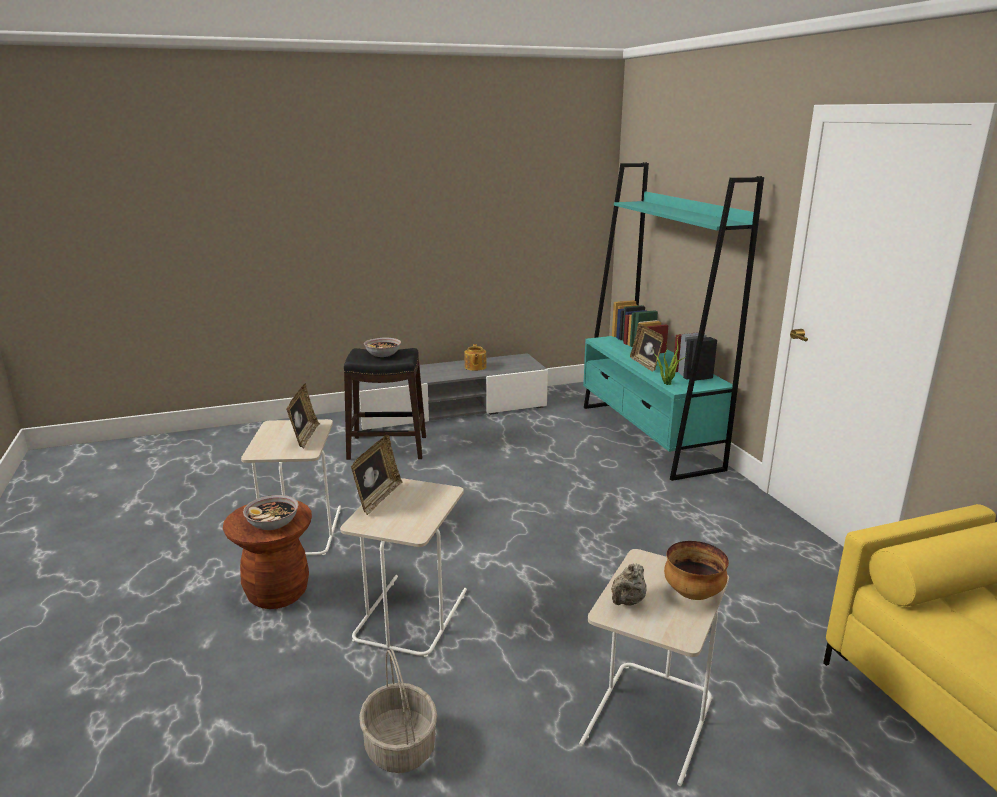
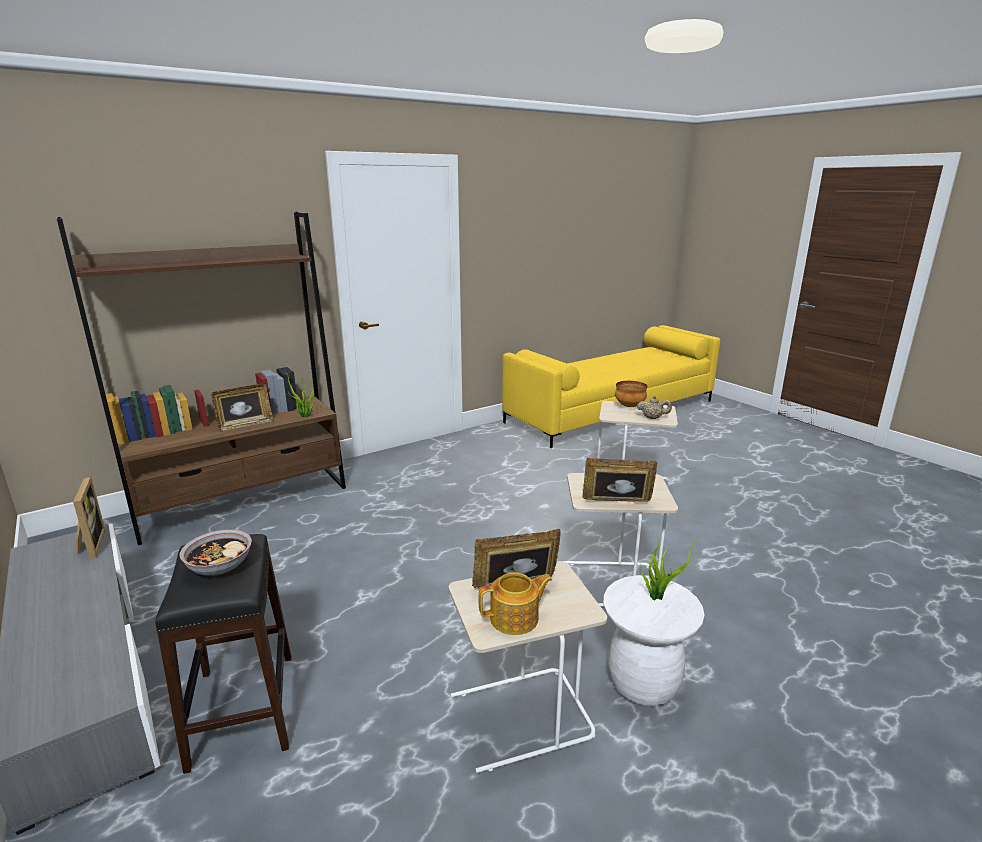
camera: 105 degrees left, 0 degrees up
brown stool [223,501,312,609] -> white stool [603,575,705,706]
bowl [243,495,299,530] -> potted plant [640,537,699,600]
basket [359,648,437,773] -> none
teapot [465,344,487,371] -> teapot moved to [478,572,552,635]
turquoise bookcase [583,162,764,481] -> brown bookcase [57,212,346,545]
none -> picture frame [73,476,105,559]

